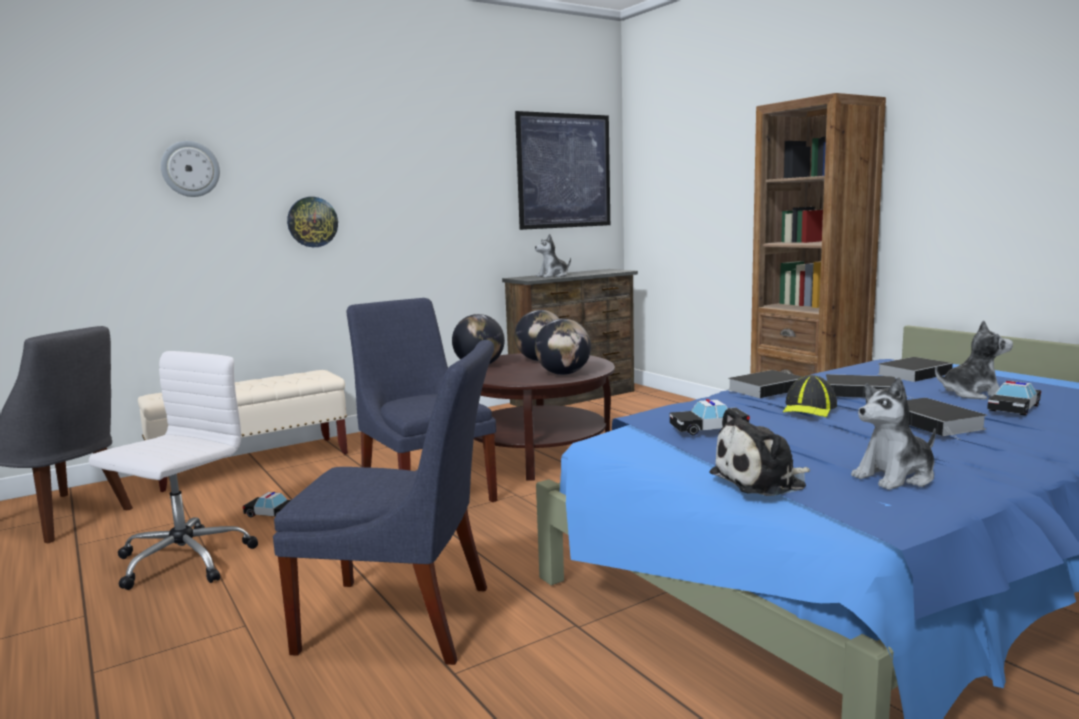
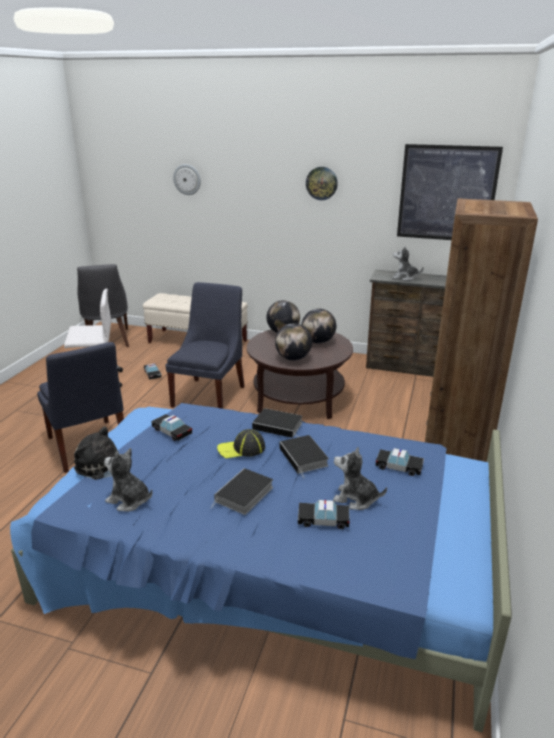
camera: 50 degrees right, 15 degrees up
wall clock [287,197,338,247] -> wall clock moved to [306,167,338,200]
book [877,357,953,382] -> toy car [375,448,424,476]
plush toy [935,320,1013,400] -> plush toy turned 150 degrees clockwise [333,447,387,510]

